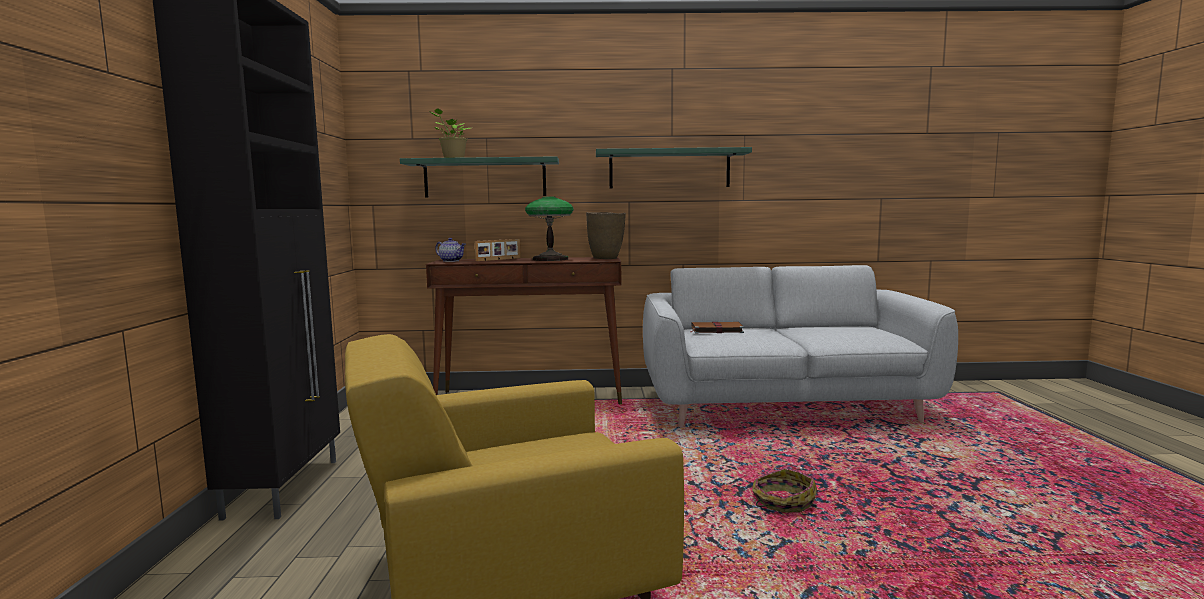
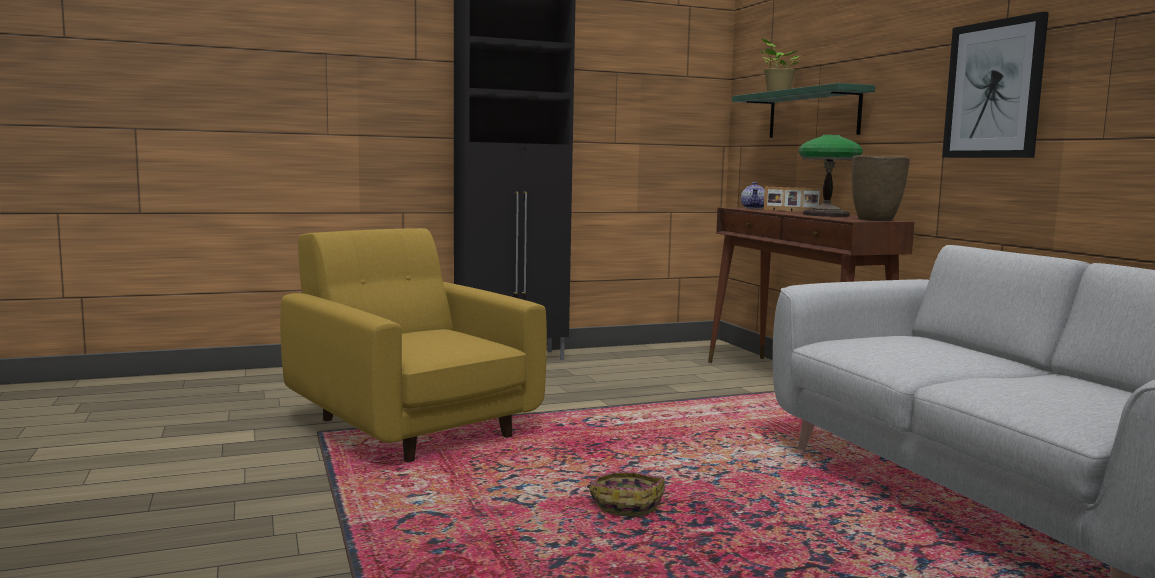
camera: 70 degrees right, 0 degrees up
green shelf [596,147,752,189] -> picture [942,11,1049,158]
brown book [689,322,744,333] -> none

